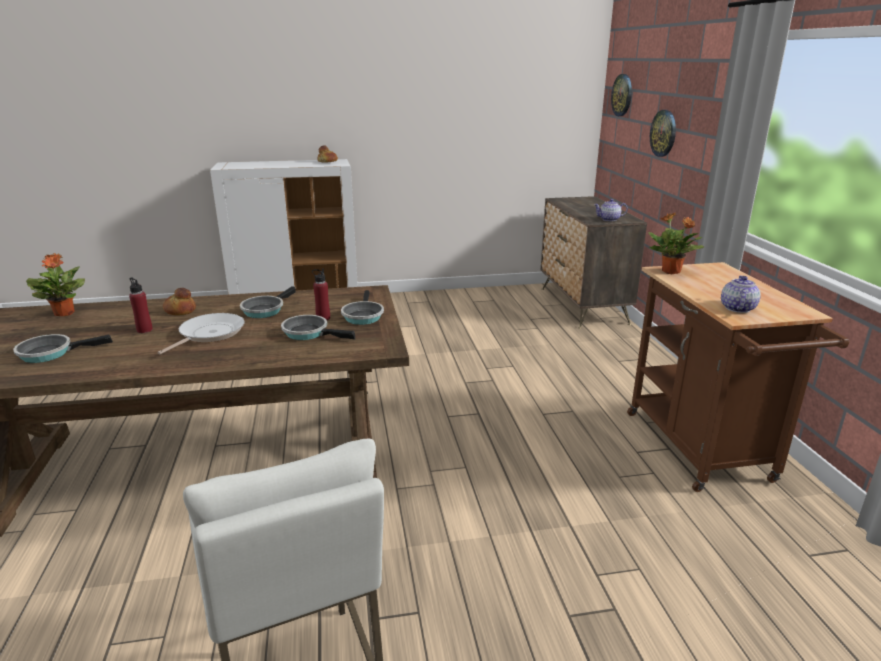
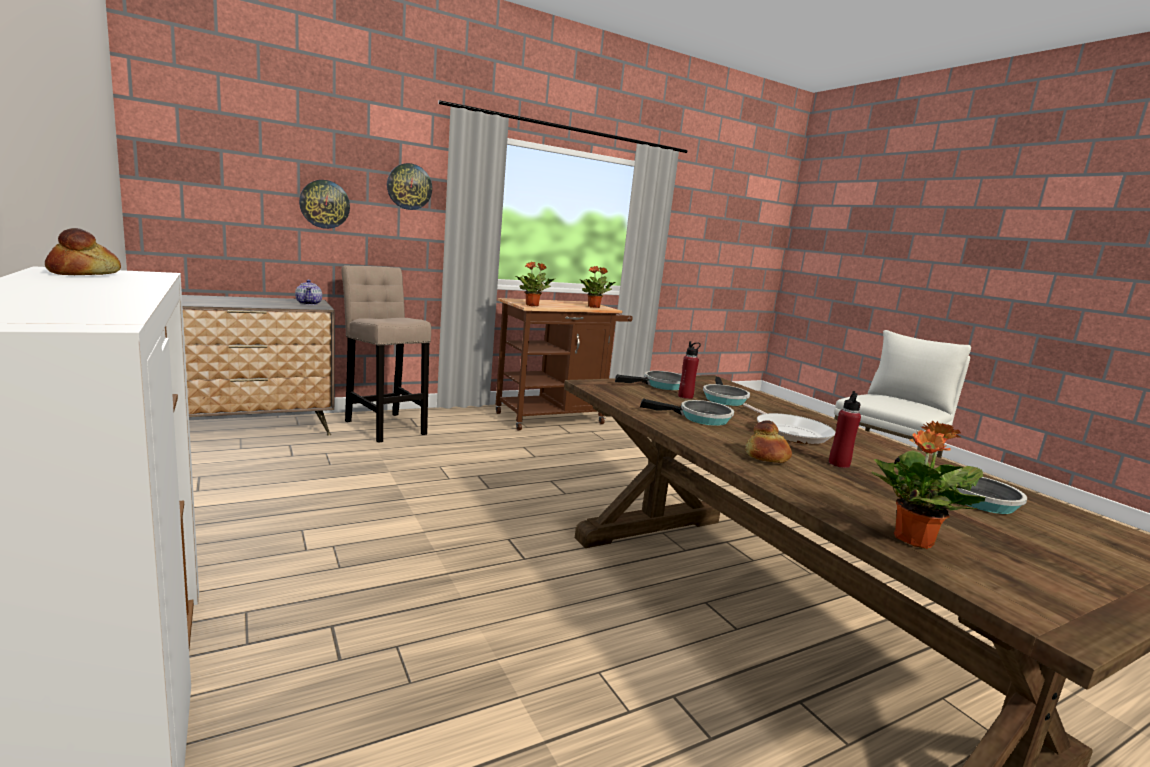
camera: 110 degrees left, 10 degrees down
frying pan [157,313,245,354] -> frying pan turned 120 degrees counterclockwise [743,403,835,444]
wall clock [611,74,632,116] -> wall clock moved to [387,163,432,210]
teapot [721,276,761,313] -> potted plant [579,266,615,308]
none -> beige stool [341,266,431,443]

